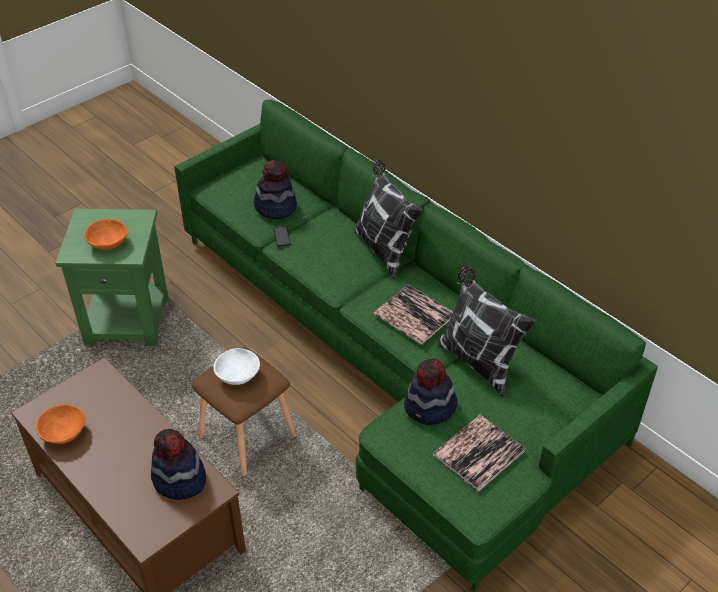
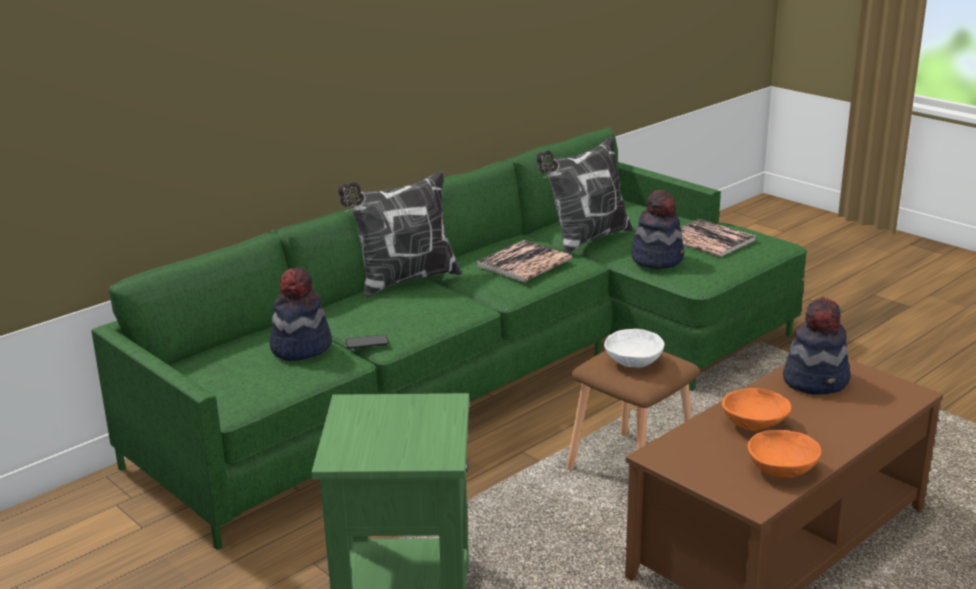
camera: 90 degrees left, 20 degrees down
orange bowl [84,219,127,250] -> orange bowl moved to [722,388,791,431]

